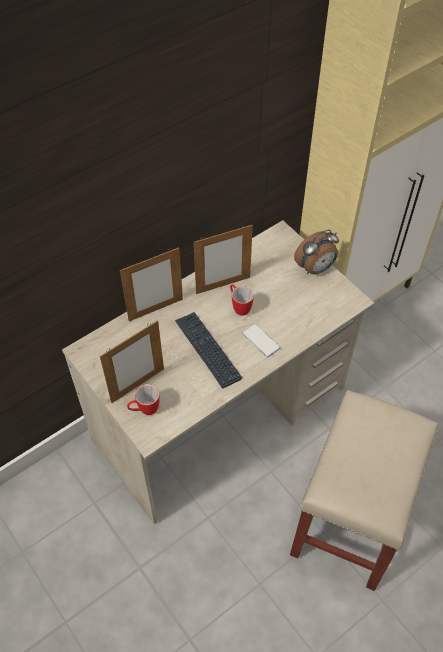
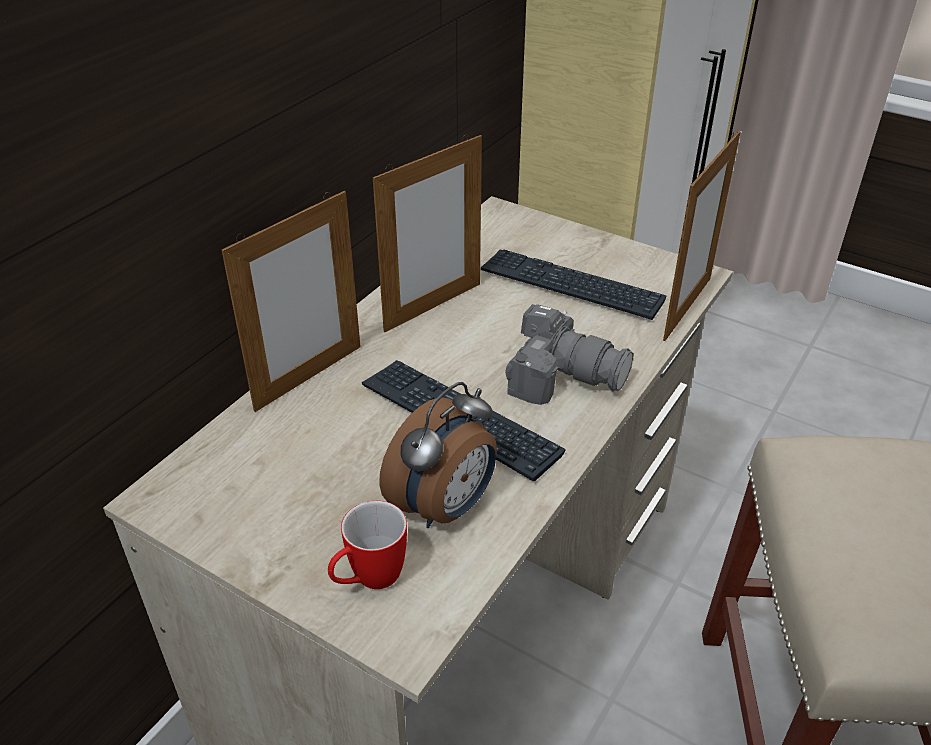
camera: 20 degrees left, 15 degrees down
picture frame [100,320,164,403] -> picture frame moved to [663,131,741,341]
mug [230,284,254,316] -> none
phone [242,324,281,357] -> camera [505,304,634,405]
alarm clock [294,230,339,275] -> alarm clock moved to [379,382,497,528]
none -> keyboard [481,250,666,320]

